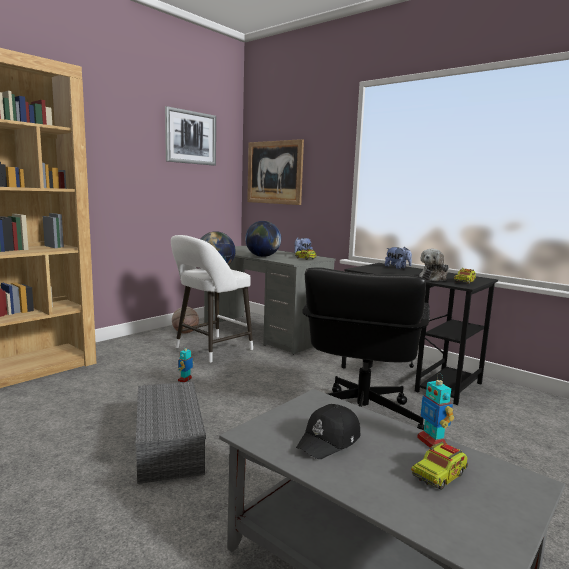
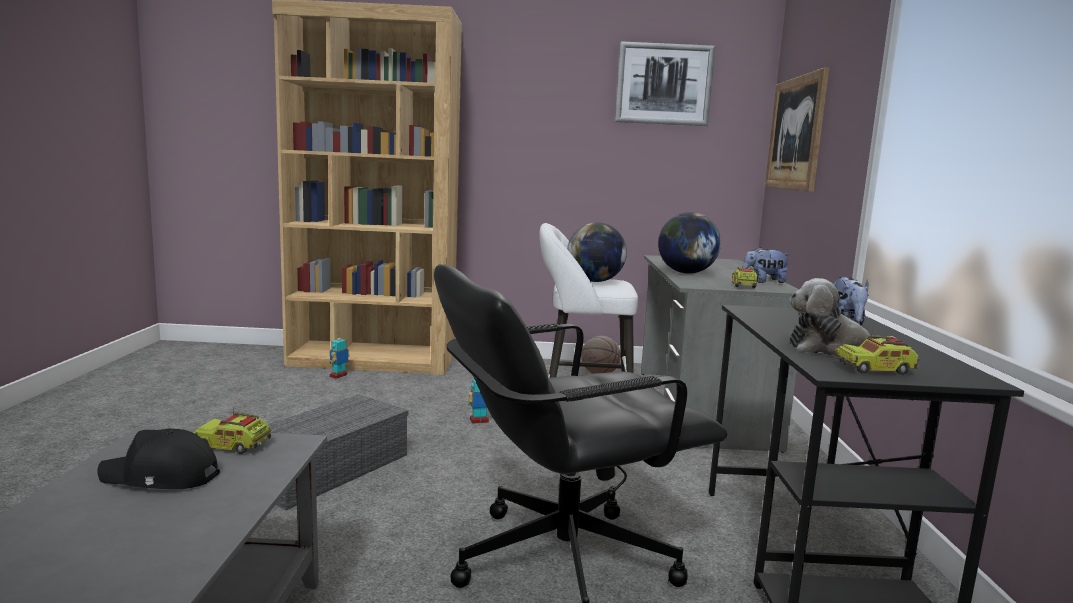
camera: 50 degrees right, 0 degrees up
toy truck [411,442,468,490] -> toy truck moved to [193,407,271,454]
toy robot [417,373,454,448] -> toy robot moved to [329,335,350,379]

